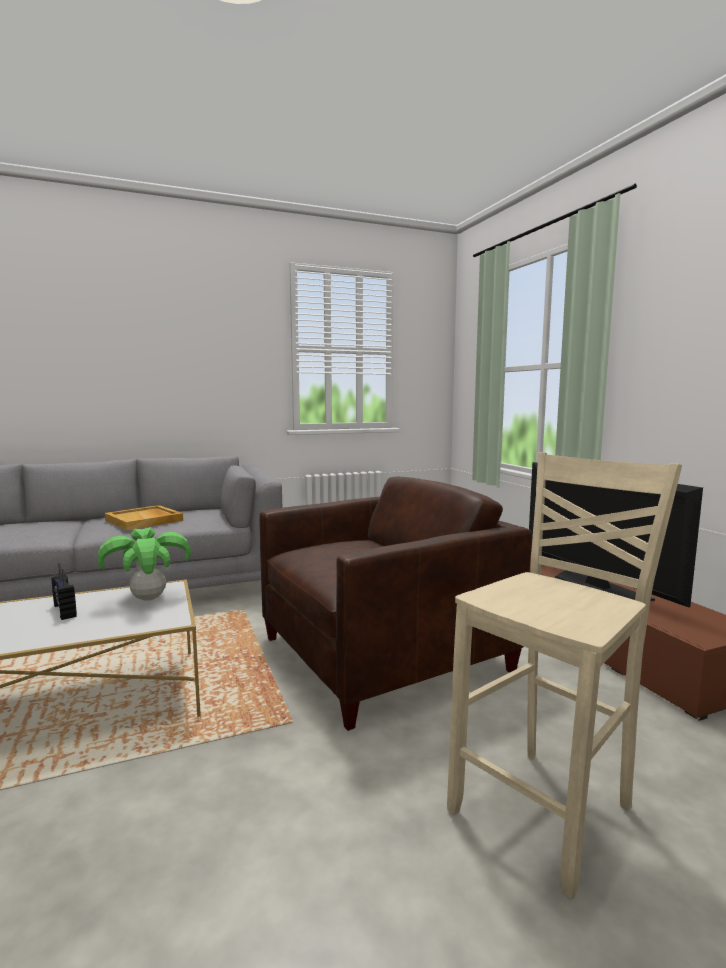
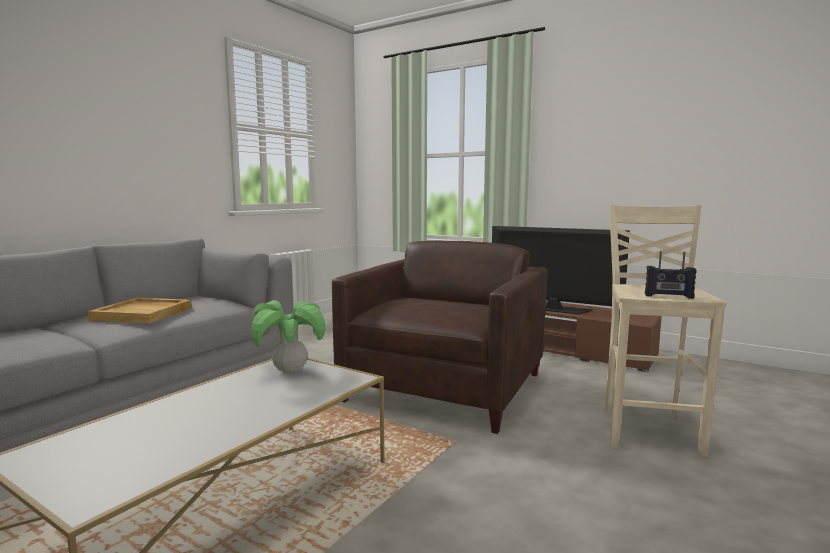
camera: 35 degrees left, 0 degrees up
radio [52,562,77,620] -> radio moved to [645,251,697,299]

